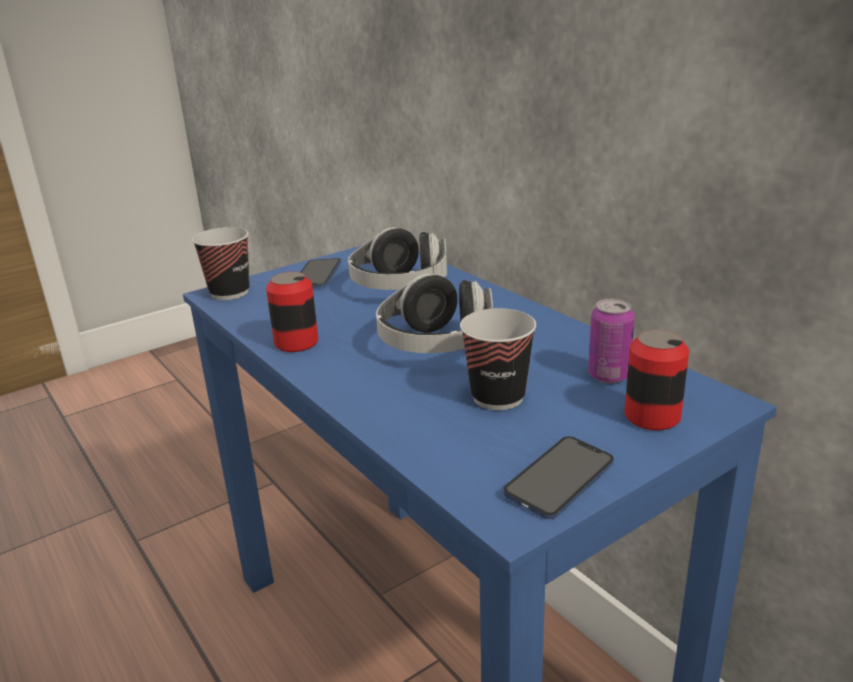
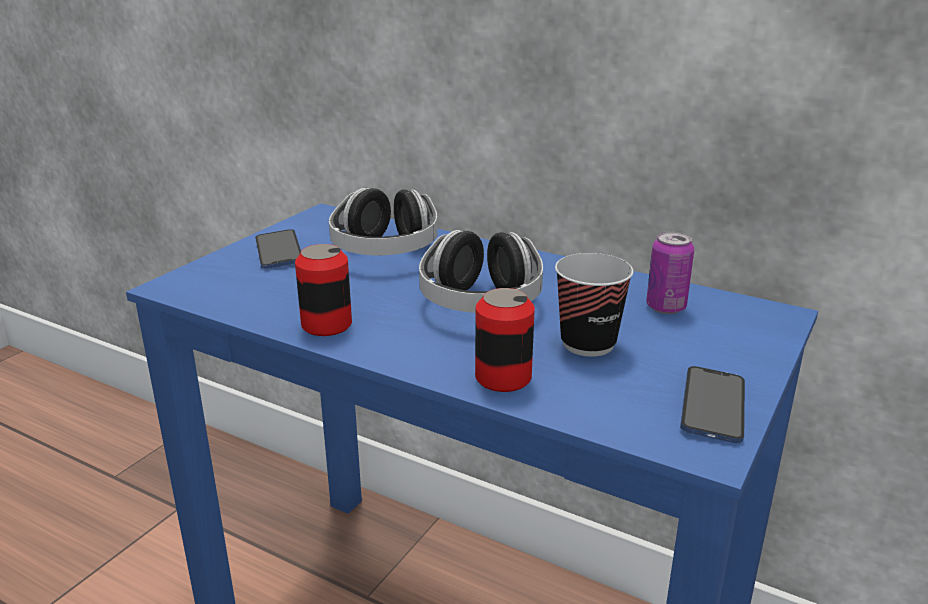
camera: 25 degrees left, 0 degrees up
cup [192,227,249,300] -> none
can [625,330,689,430] -> can moved to [475,288,535,392]

